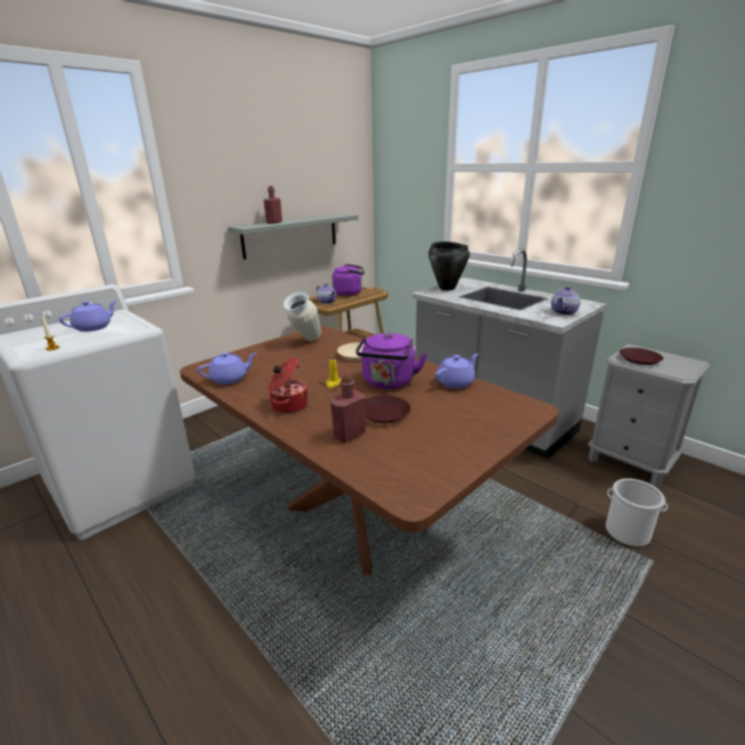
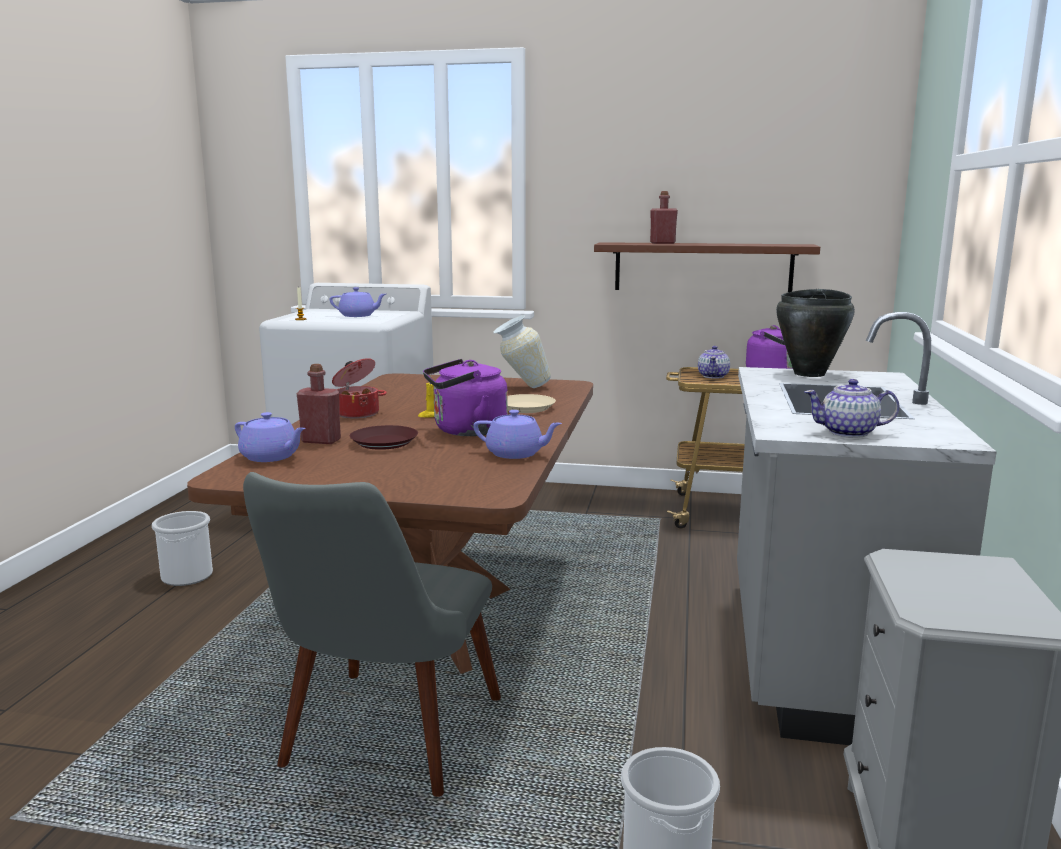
camera: 55 degrees right, 10 degrees down
purple teapot [198,352,256,385] -> purple teapot moved to [235,412,306,462]
grey shelf [228,214,358,259] -> brown shelf [594,242,820,292]
brown plate [619,348,663,365] -> none
none -> bucket [152,511,213,586]
none -> grey chair [243,472,501,797]

